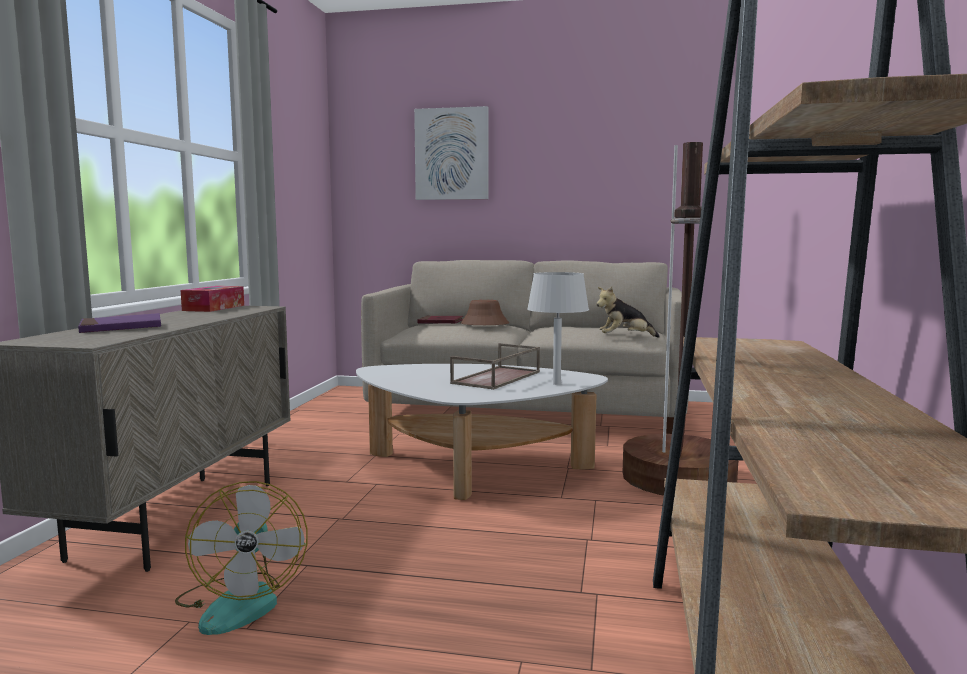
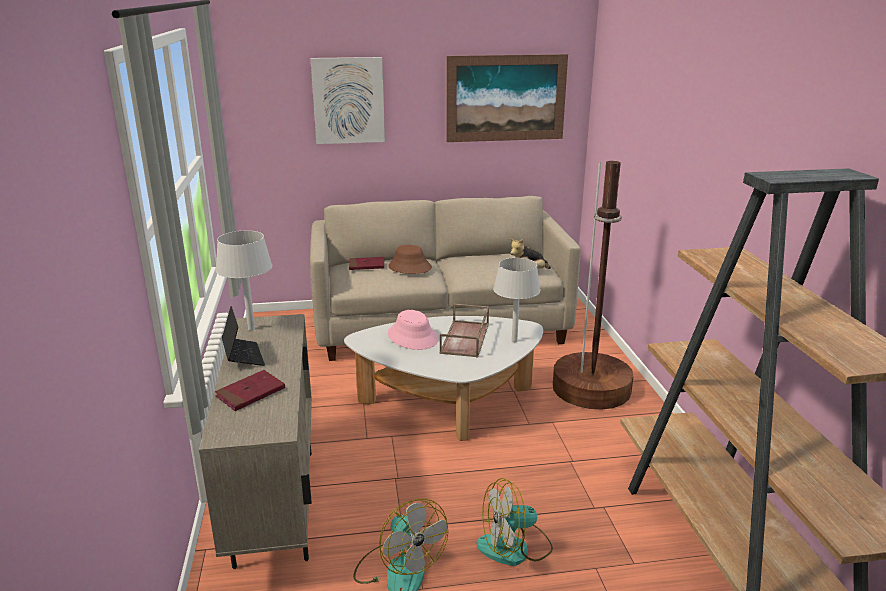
camera: 20 degrees left, 15 degrees up
purple book [78,313,161,333] -> red book [215,370,285,411]
tissue box [181,286,244,312] -> grey table lamp [216,231,272,330]
none -> laptop [222,306,265,366]
none -> pink hat [388,310,438,350]
none -> picture [446,54,568,142]
none -> fan [477,478,553,566]

